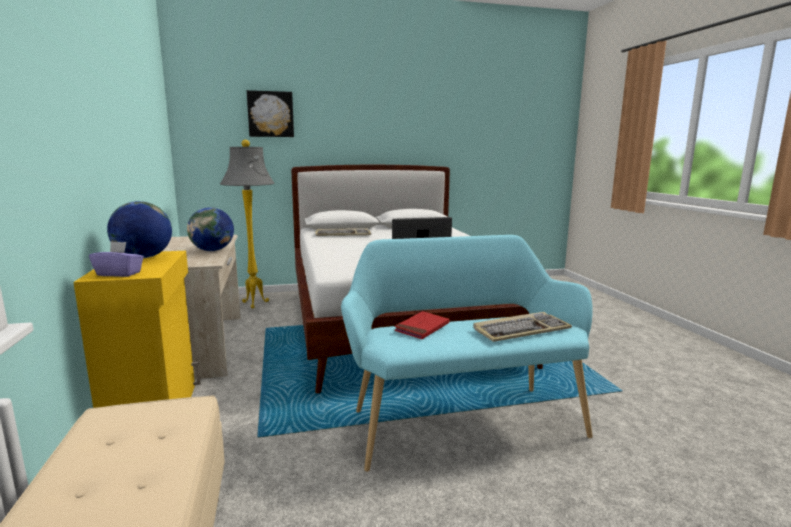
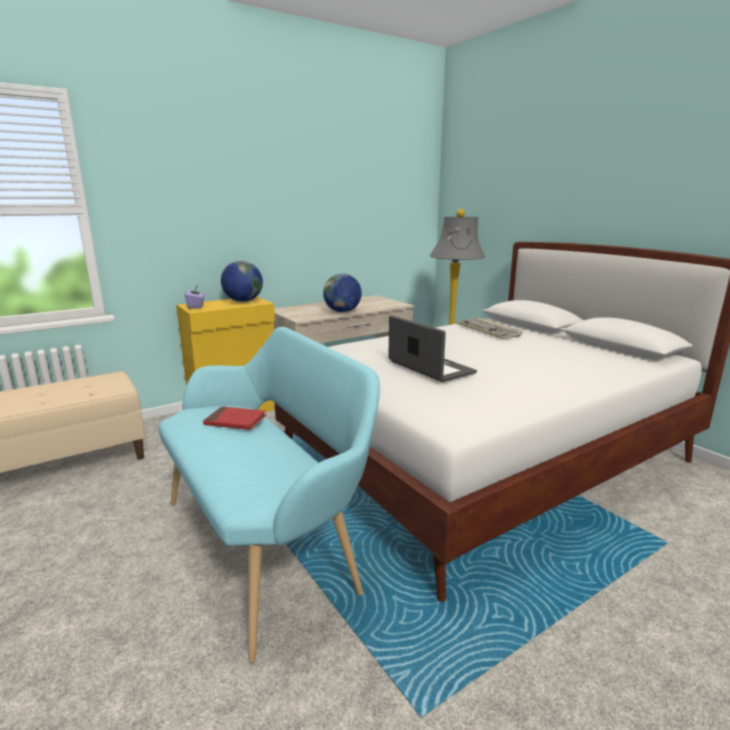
camera: 70 degrees right, 5 degrees up
picture [247,90,294,137] -> none
keyboard [473,312,572,342] -> none

